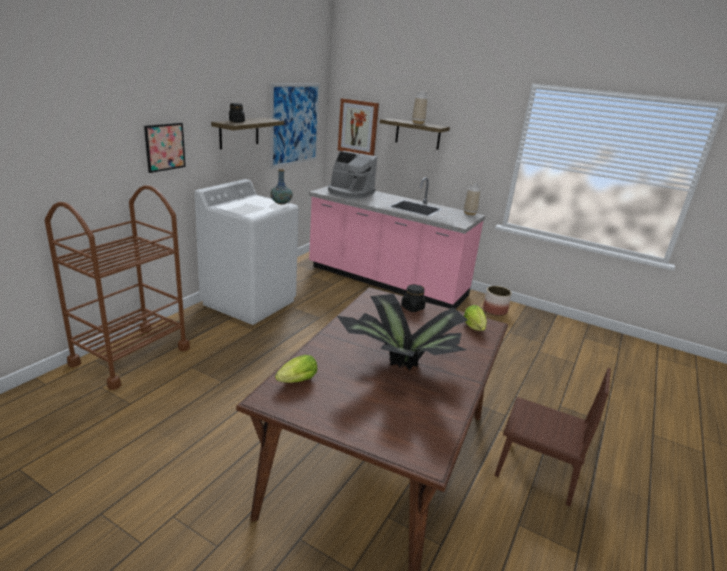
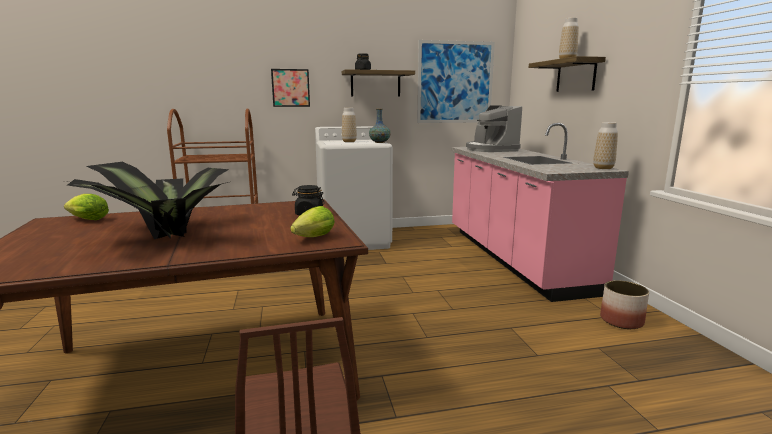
camera: 50 degrees right, 10 degrees down
picture [338,98,379,156] -> none
none -> vase [342,108,357,142]

